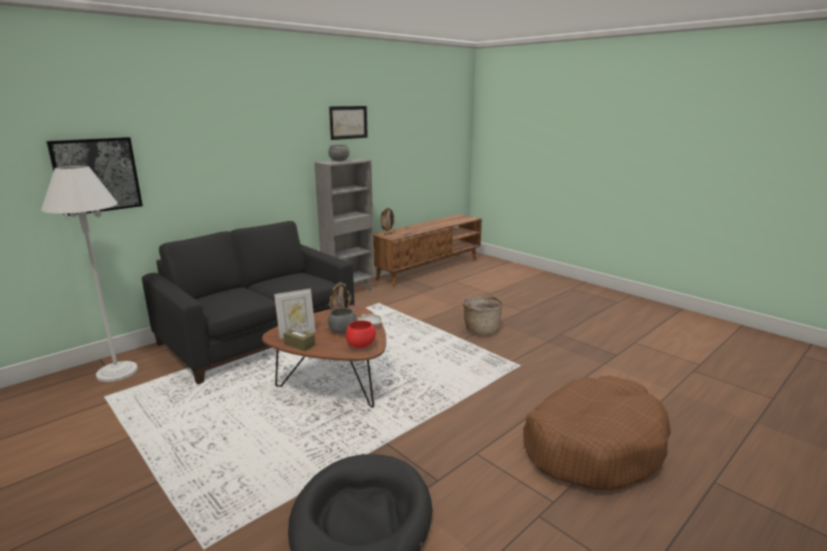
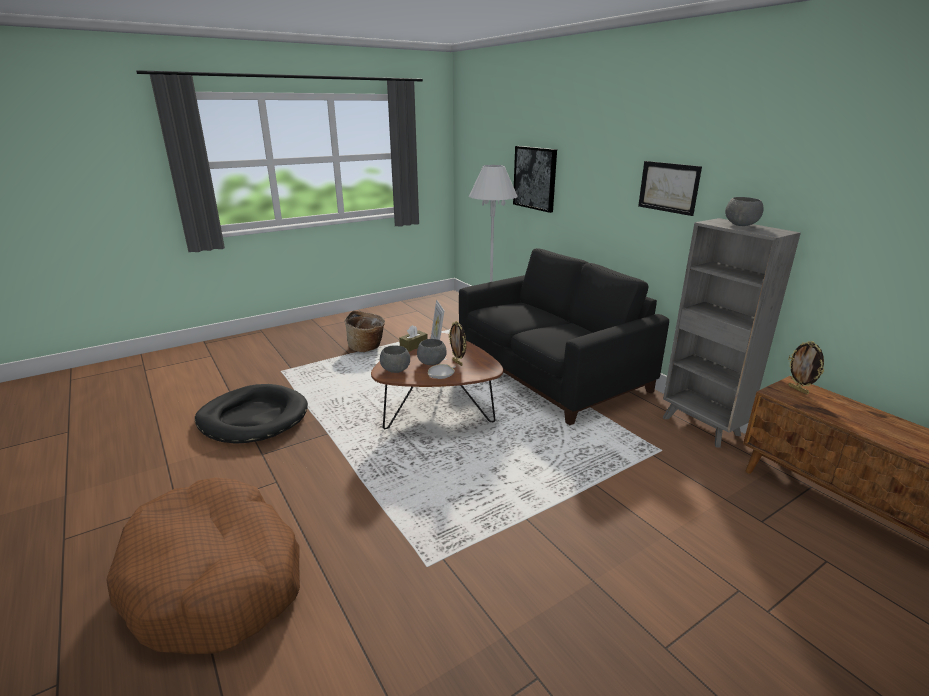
camera: 100 degrees right, 5 degrees up
picture [329,106,368,140] -> picture moved to [638,161,702,216]
red bowl [346,320,376,348] -> grey bowl [380,345,410,373]
basket [463,296,503,335] -> basket moved to [345,311,385,352]

